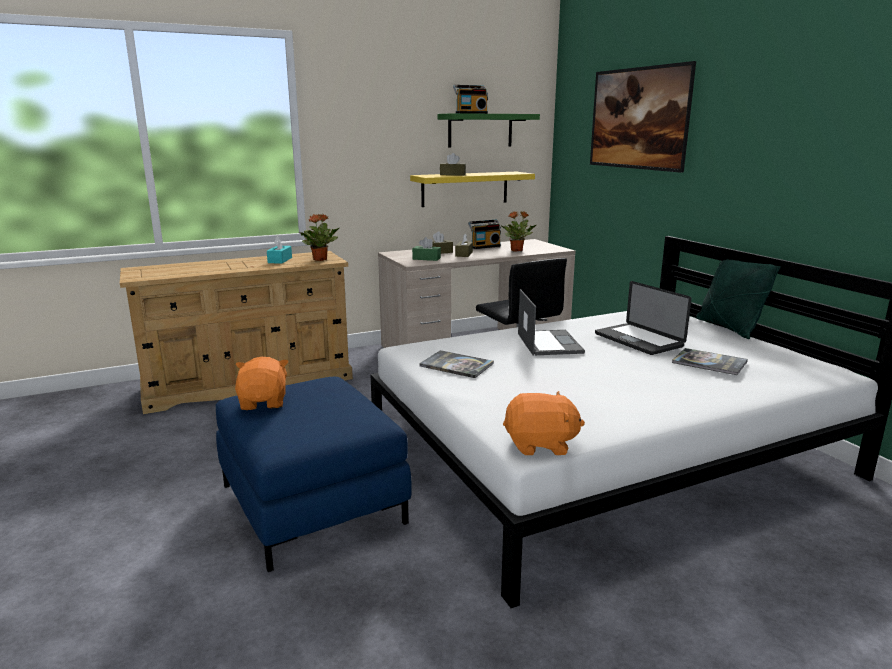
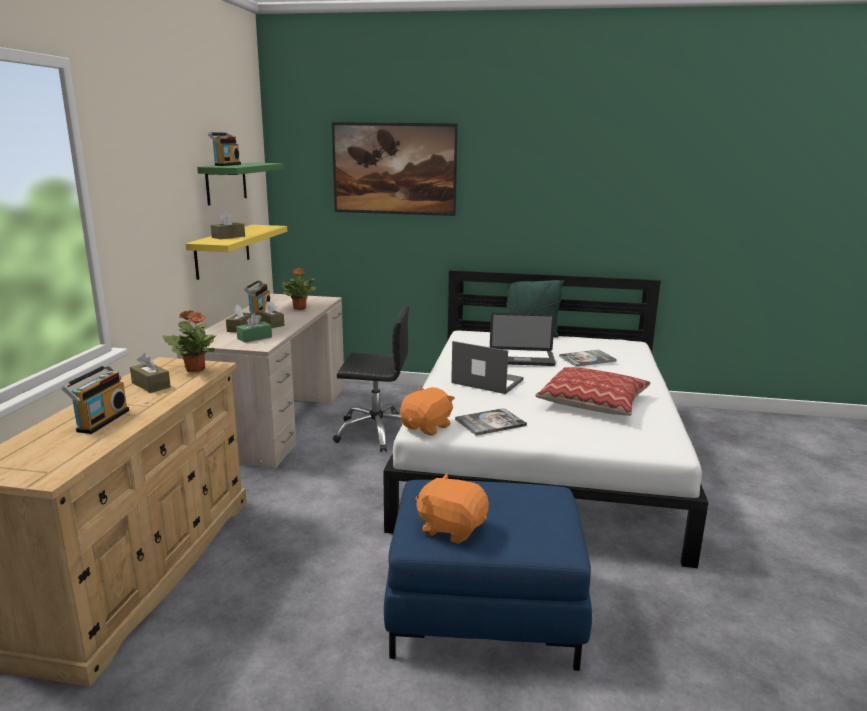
camera: 55 degrees left, 0 degrees up
turquoise tissue box [267,237,292,264] -> brown tissue box [130,353,171,393]
orange plush toy [503,391,585,455] -> orange plush toy moved to [400,387,455,435]
none -> radio [61,364,129,434]
none -> pillow [535,367,650,416]

